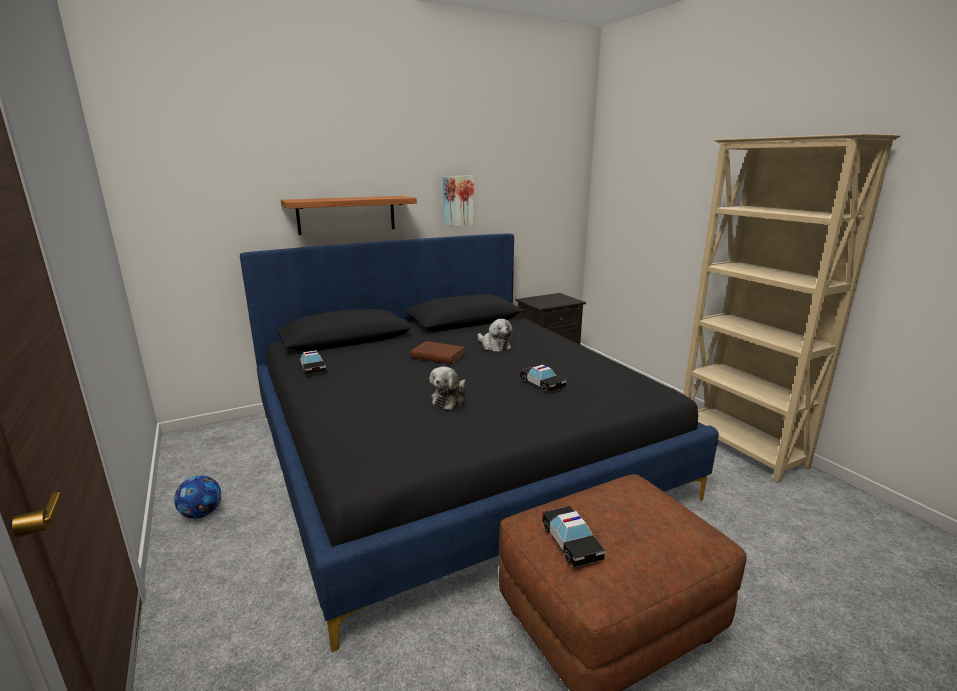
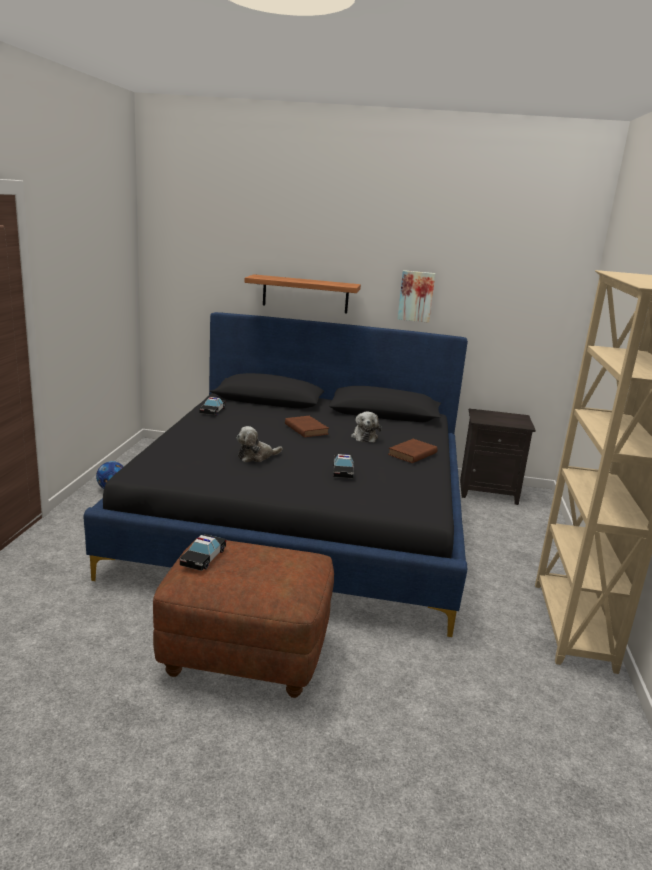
camera: 35 degrees right, 0 degrees up
none -> brown book [388,439,438,463]

